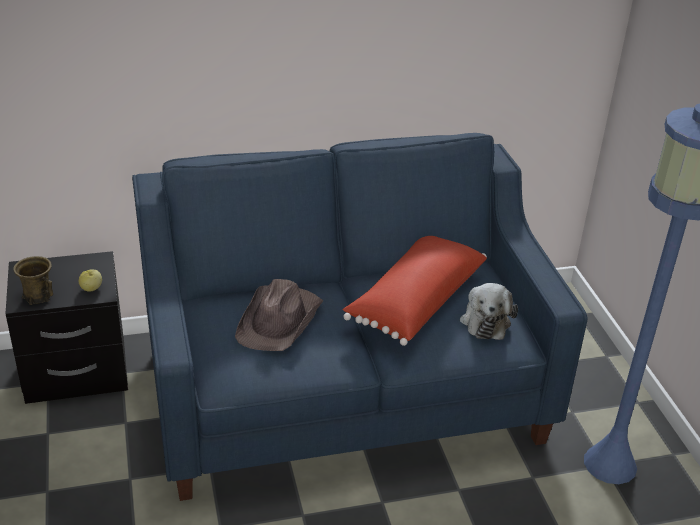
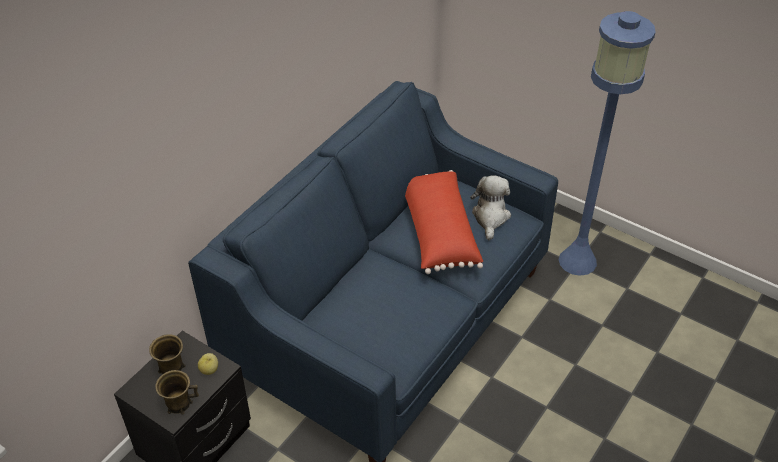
camera: 40 degrees left, 10 degrees up
brown hat [235,279,323,351] -> none
plush toy [460,283,518,340] -> plush toy turned 135 degrees counterclockwise [470,175,511,241]
none -> brown mug [149,334,185,374]

